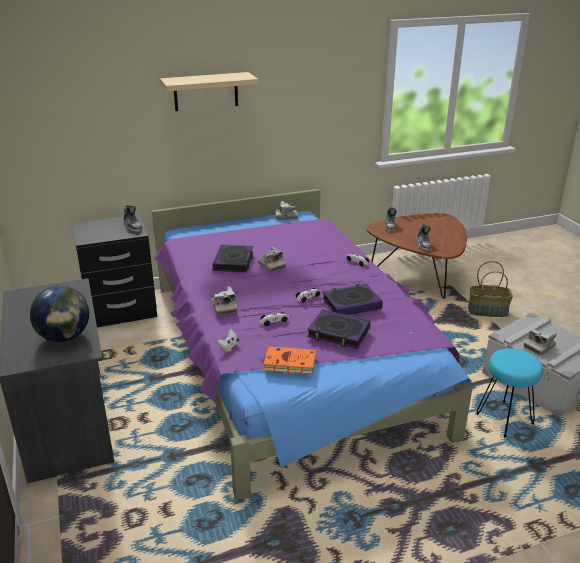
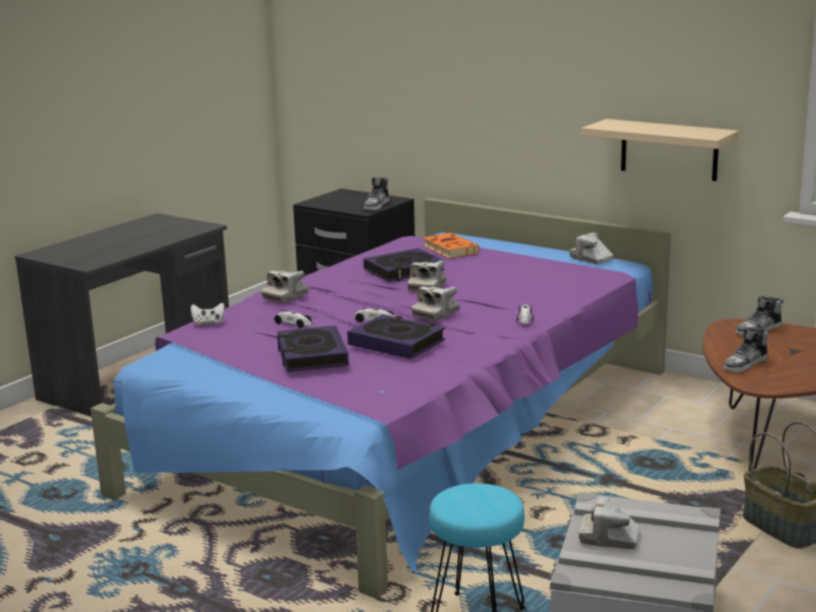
camera: 55 degrees right, 10 degrees down
globe [30,286,89,342] -> none
beige shelf [160,72,258,111] -> beige shelf moved to [581,119,739,181]
orange book [257,346,317,375] -> orange book moved to [423,233,480,259]
none -> camera [412,286,460,321]

